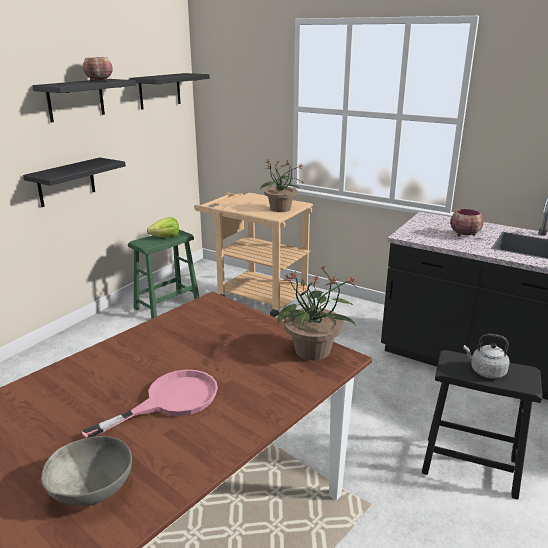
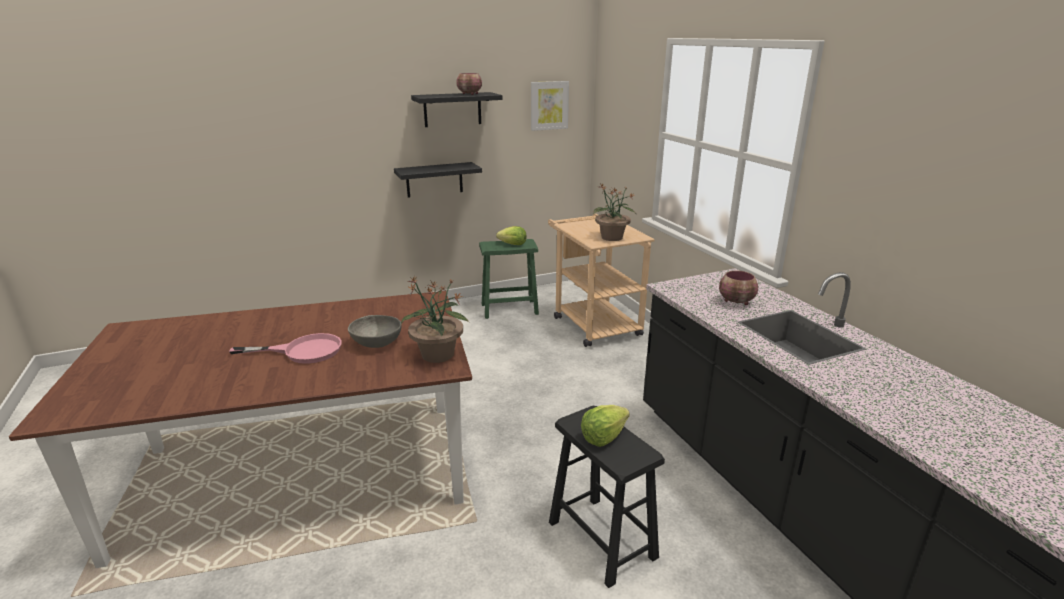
camera: 35 degrees right, 0 degrees up
grey bowl [41,436,132,506] -> grey bowl moved to [348,315,401,348]
black shelf [129,73,210,110] -> picture [531,81,569,131]
grey kettle [463,334,510,379] -> lettuce [581,405,630,447]

